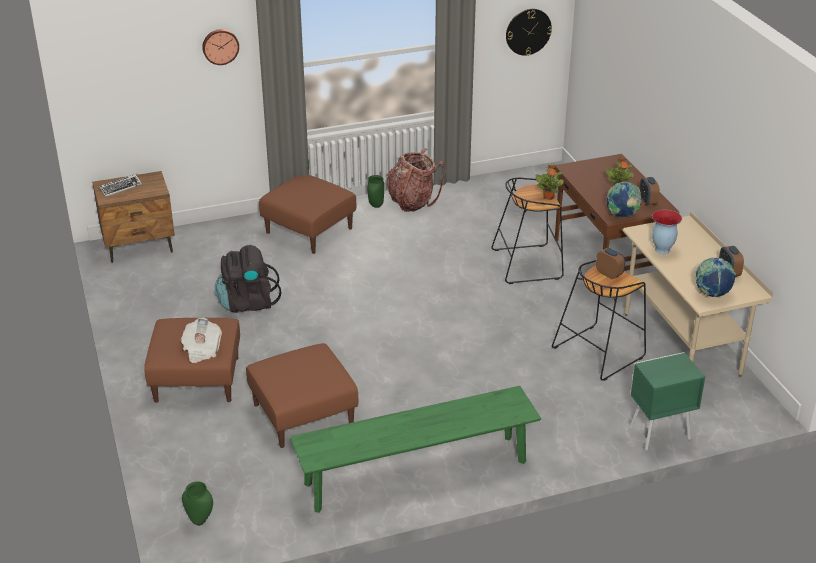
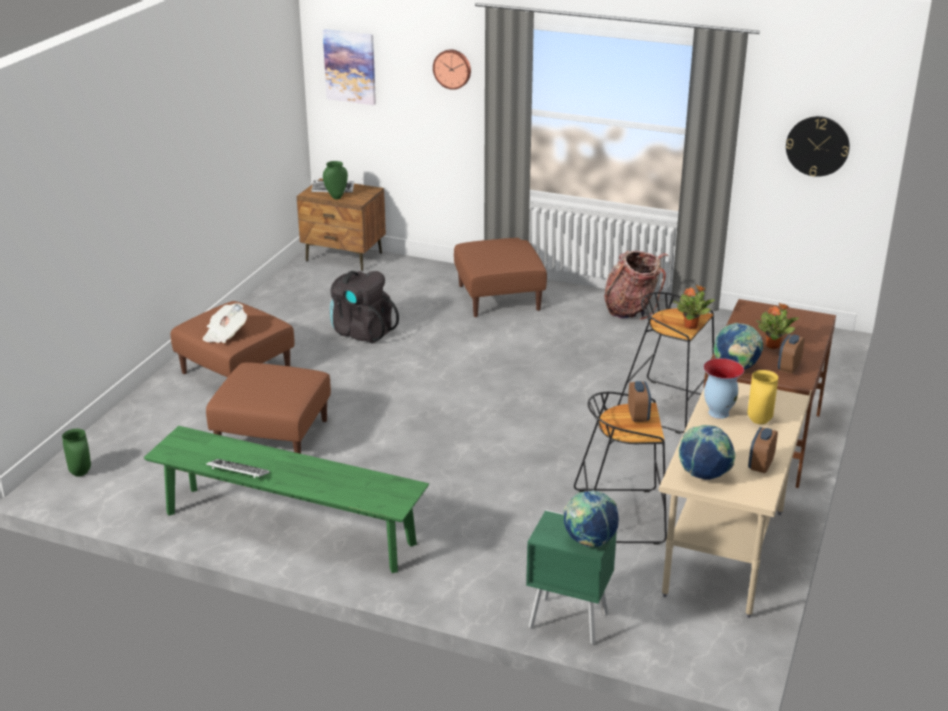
camera: 40 degrees right, 5 degrees down
green vase [368,175,384,208] -> green vase moved to [323,161,348,200]
none -> keyboard [206,459,270,478]
none -> picture [323,29,376,105]
none -> globe [563,490,619,547]
none -> yellow vase [748,370,778,424]

